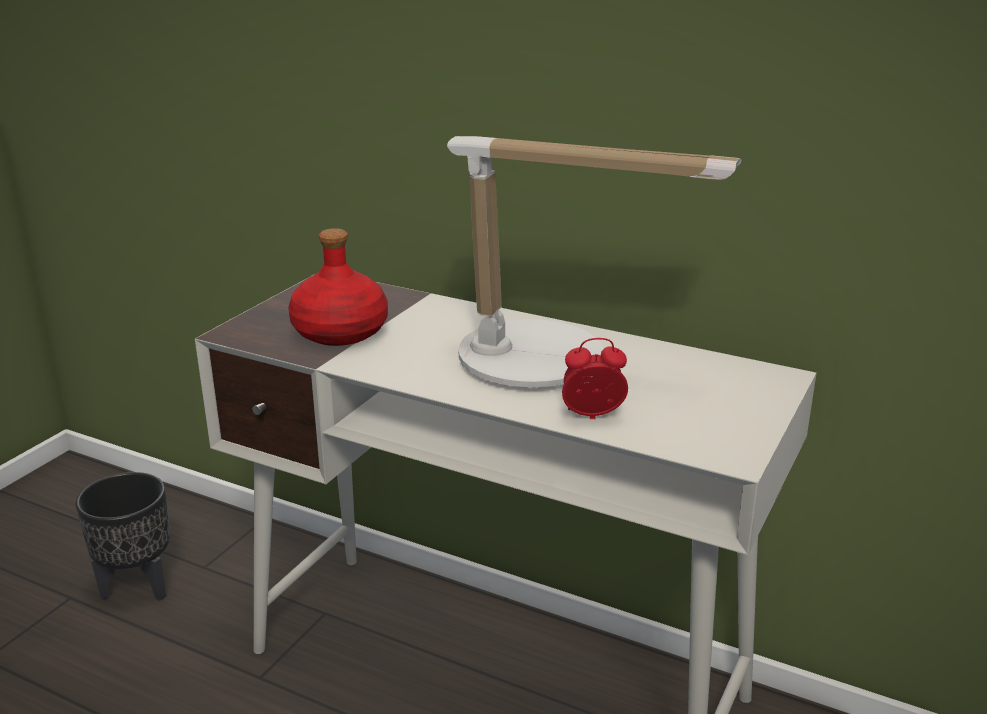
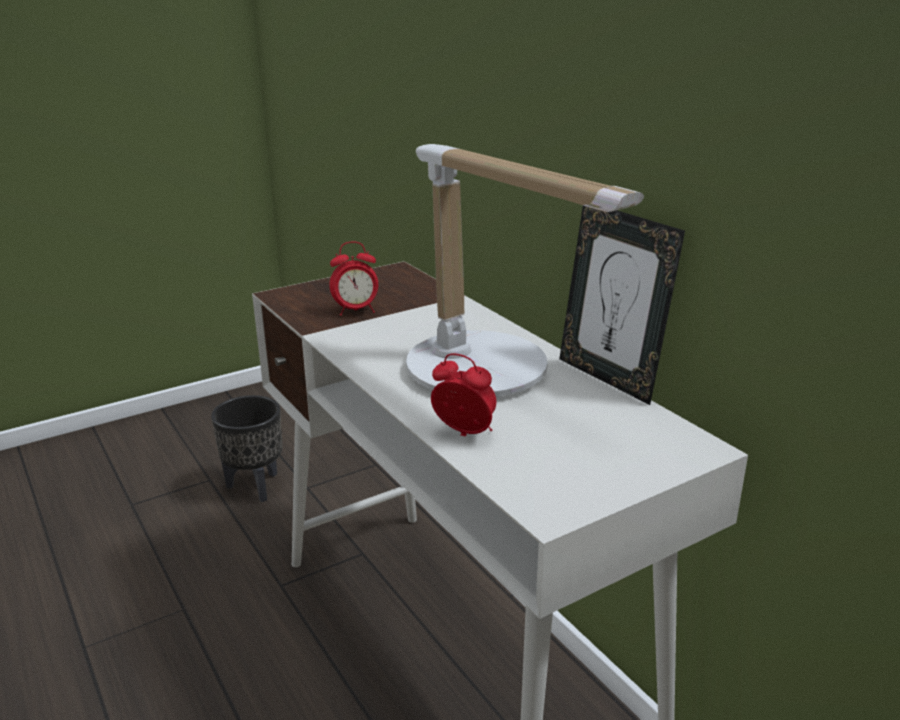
camera: 30 degrees right, 0 degrees up
red bottle [288,228,388,346] -> alarm clock [329,242,378,316]
none -> picture frame [559,206,685,405]

